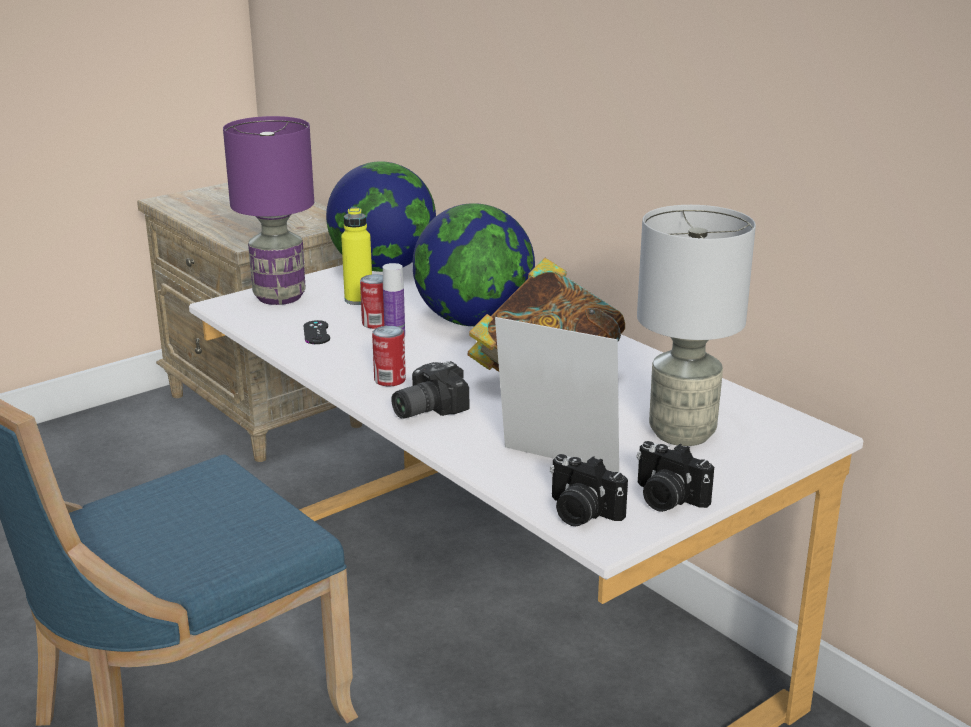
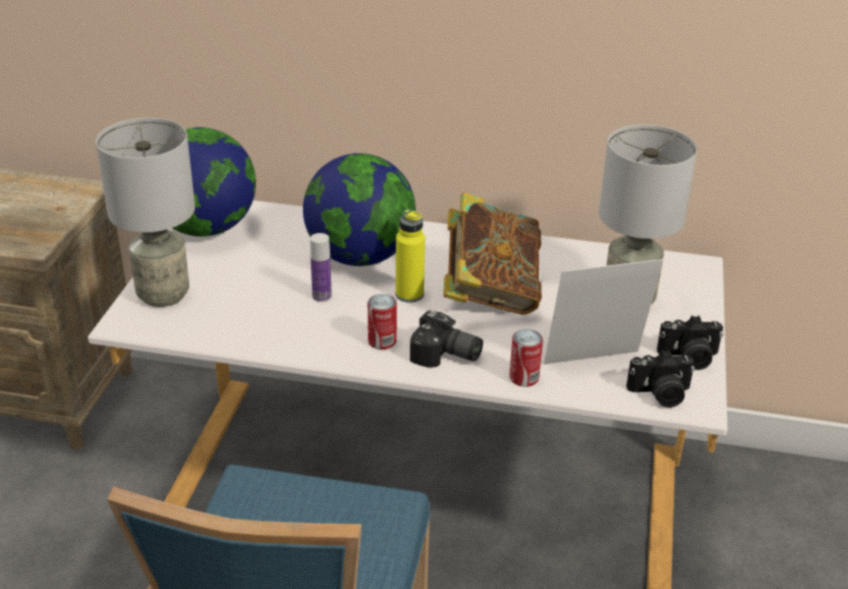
camera: 40 degrees left, 10 degrees up
purple table lamp [223,116,314,305] -> grey table lamp [96,118,195,307]
black game controller [303,320,330,344] -> none
yellow bottle [341,207,372,305] -> yellow bottle moved to [396,209,425,303]
can [360,274,384,329] -> can moved to [509,329,543,387]
camera [392,361,469,418] -> camera turned 75 degrees counterclockwise [410,310,483,368]

